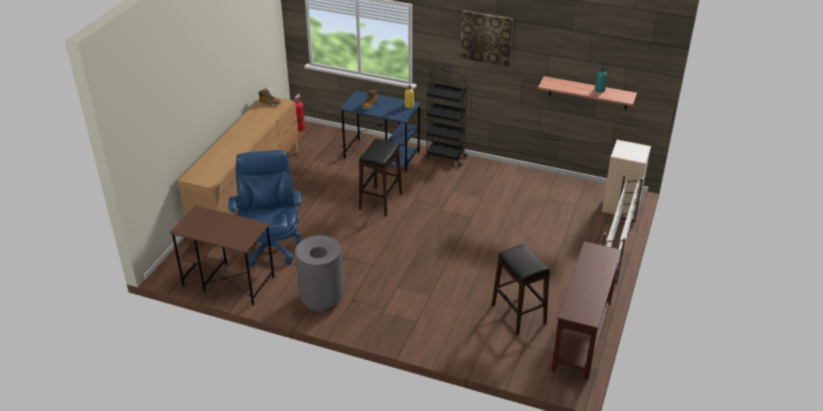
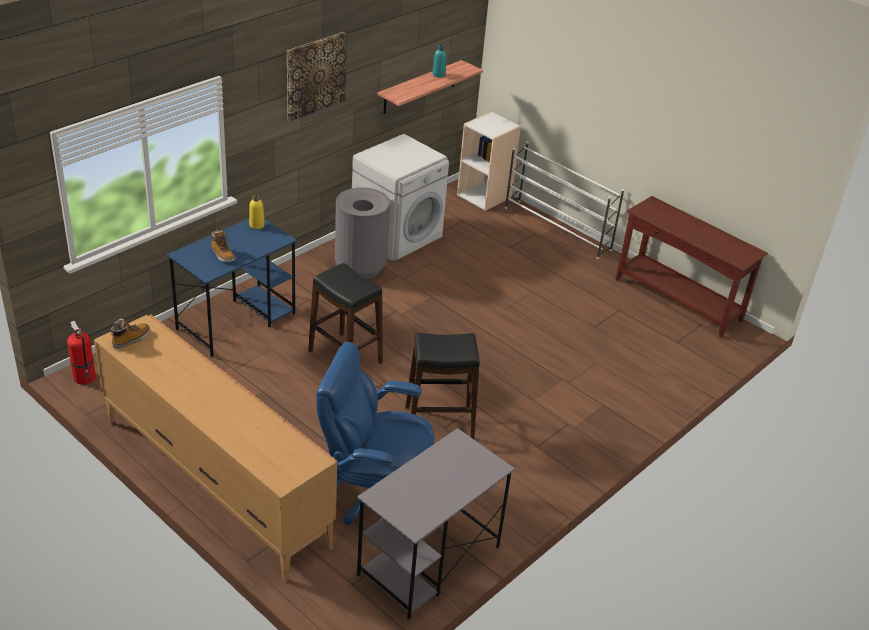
camera: 70 degrees left, 0 degrees up
brown desk [170,205,275,305] -> grey desk [357,428,515,620]
grey trash can [295,235,344,312] -> grey trash can moved to [335,187,390,279]
black cart [426,68,468,166] -> none
black stool [492,244,550,335] -> black stool moved to [405,333,480,439]
none -> white washing machine [352,134,449,261]

